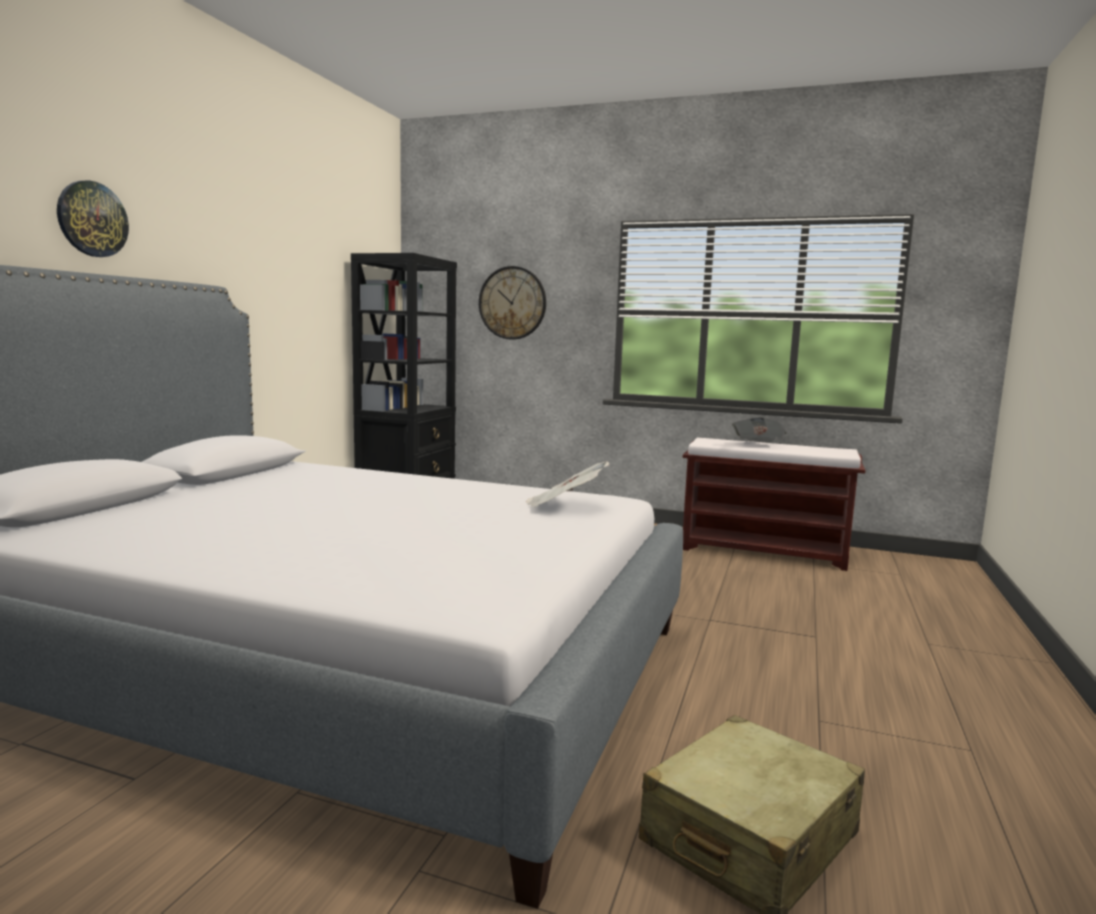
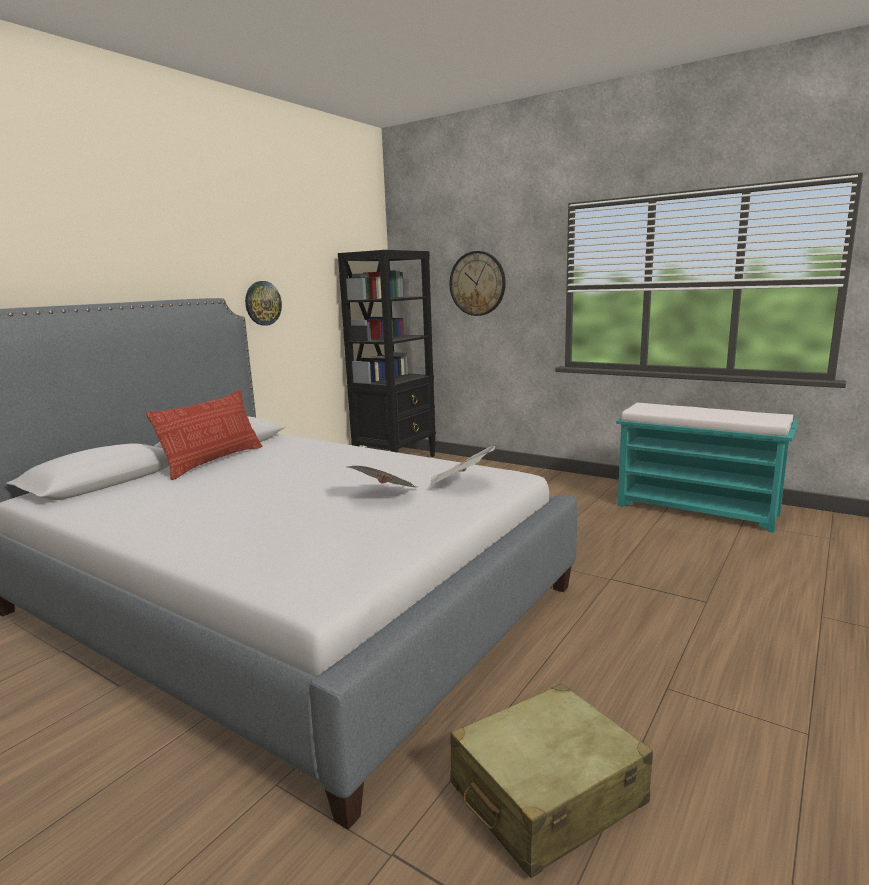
camera: 15 degrees right, 5 degrees up
wall clock [57,181,129,257] -> wall clock moved to [245,281,282,326]
brown bench [683,438,866,571] -> turquoise bench [616,403,798,533]
newspaper [732,418,786,443] -> newspaper moved to [348,466,416,487]
none -> pillow [146,390,262,480]

